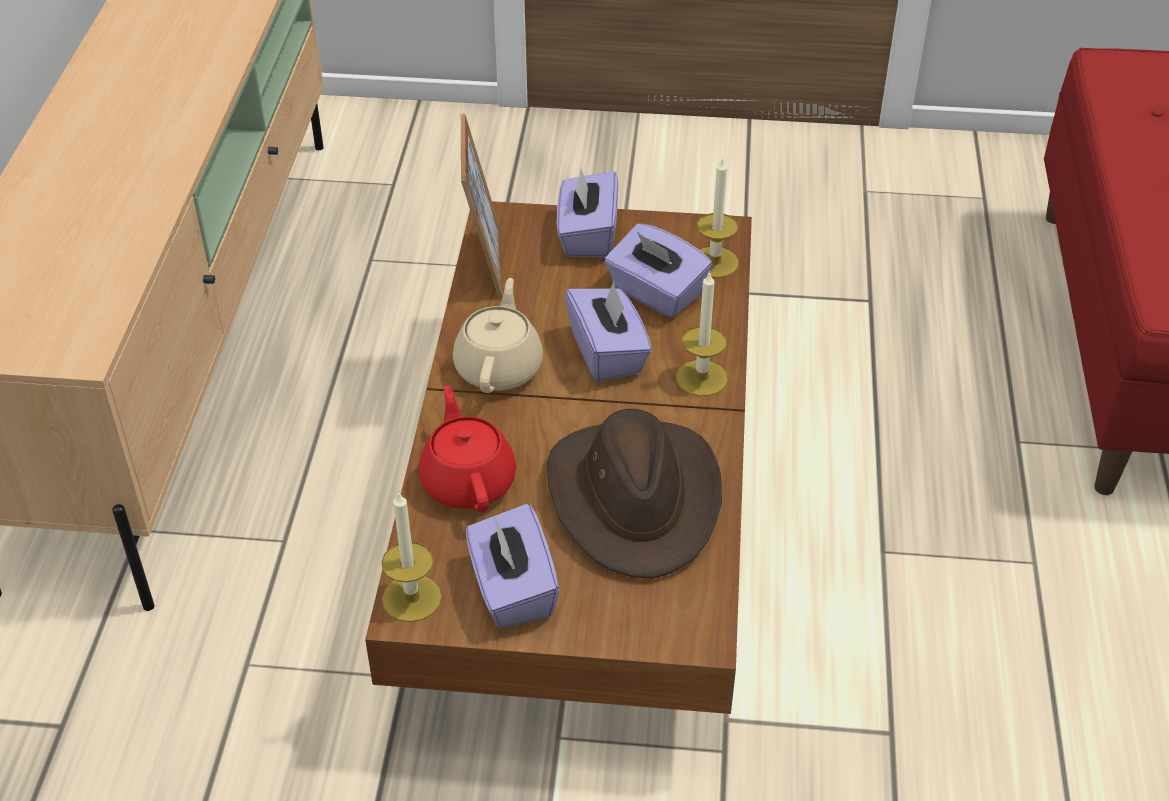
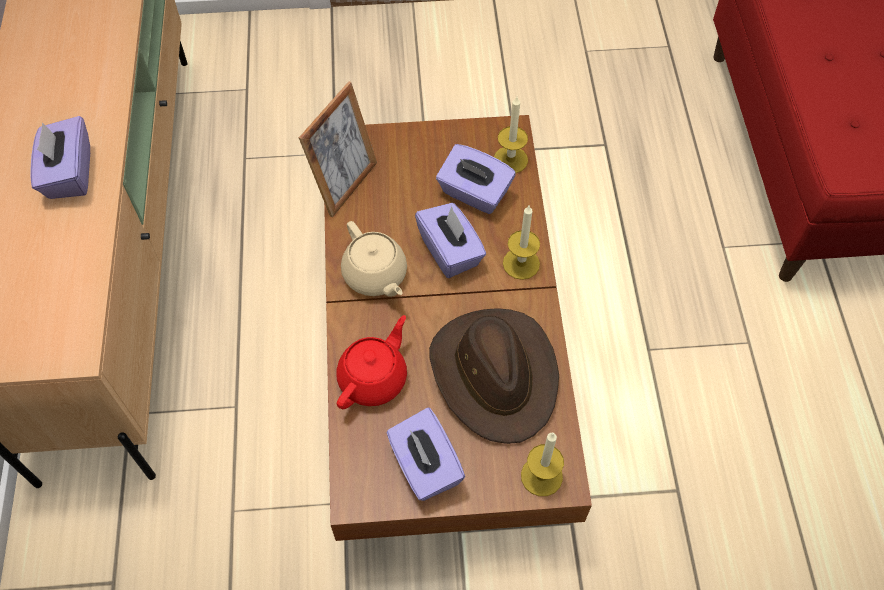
camera: 10 degrees left, 15 degrees up
candle [381,491,442,622] -> candle moved to [521,433,564,496]
red teapot [419,385,516,512] -> red teapot turned 60 degrees clockwise [337,315,407,409]
beige teapot [453,278,543,393] -> beige teapot turned 150 degrees clockwise [341,221,407,297]
picture frame [461,114,503,299] -> picture frame turned 45 degrees clockwise [299,81,377,217]
purple tissue box [557,167,618,258] -> purple tissue box moved to [30,116,90,199]

